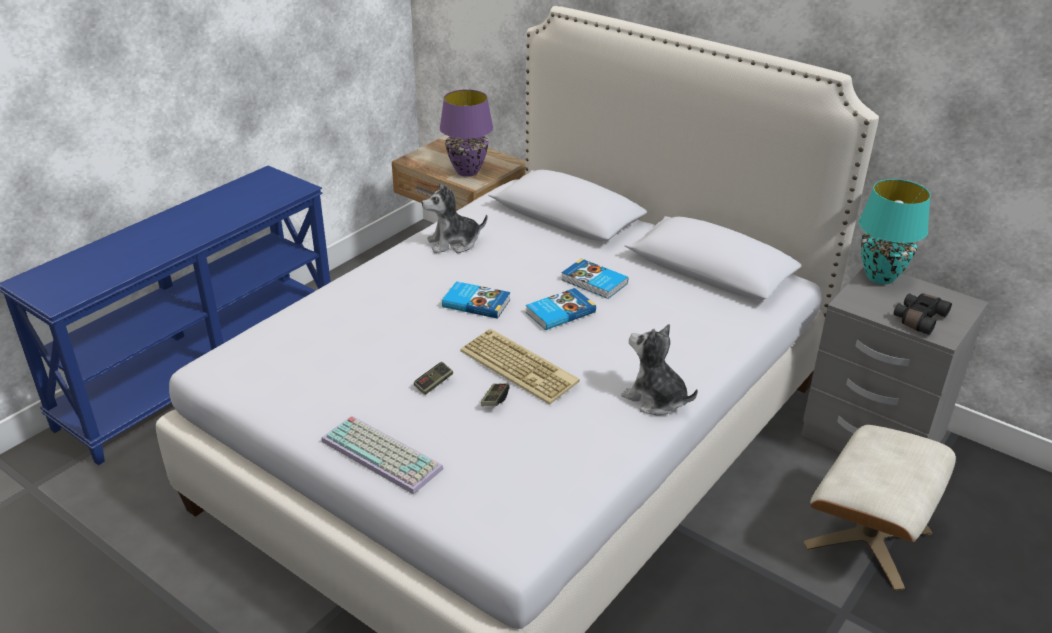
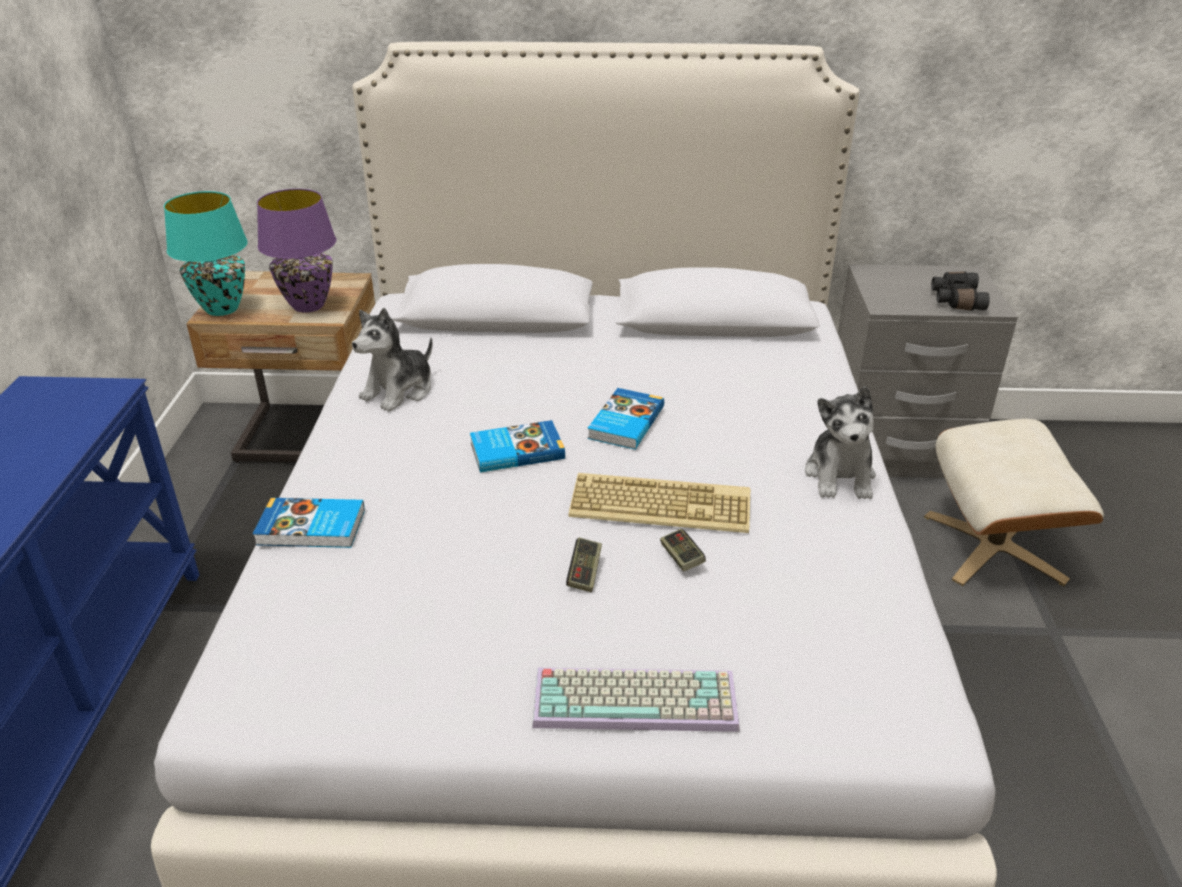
camera: 35 degrees left, 0 degrees up
book [561,259,628,299] -> book moved to [253,498,365,548]
plush toy [621,324,698,415] -> plush toy turned 90 degrees counterclockwise [805,386,876,499]
turquoise table lamp [859,179,931,284] -> turquoise table lamp moved to [164,191,248,316]

